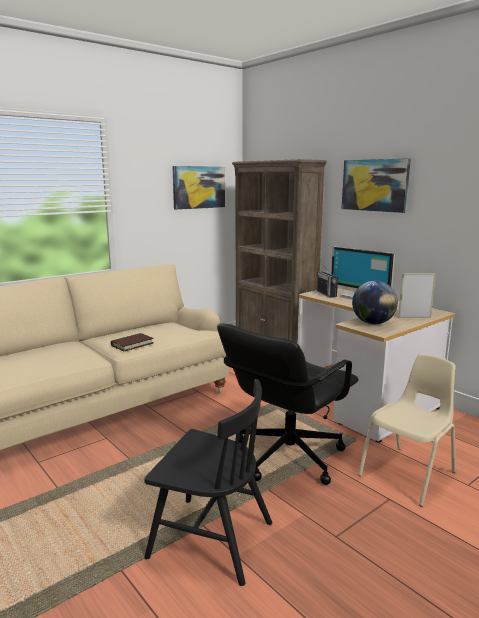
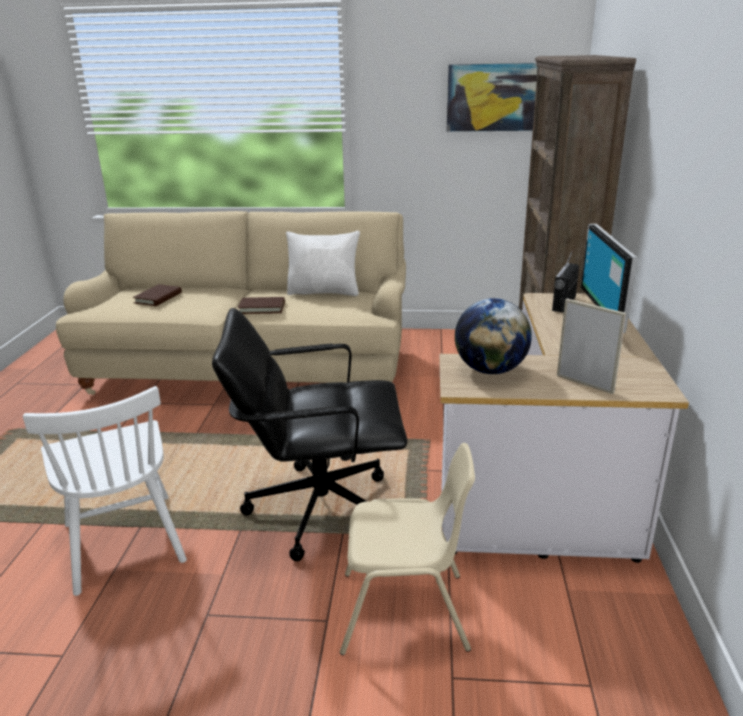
camera: 45 degrees right, 10 degrees up
black chair [144,379,272,586] -> white chair [23,386,187,596]
picture [342,158,411,213] -> none
none -> brown book [133,284,182,306]
none -> white pillow [286,231,360,296]

